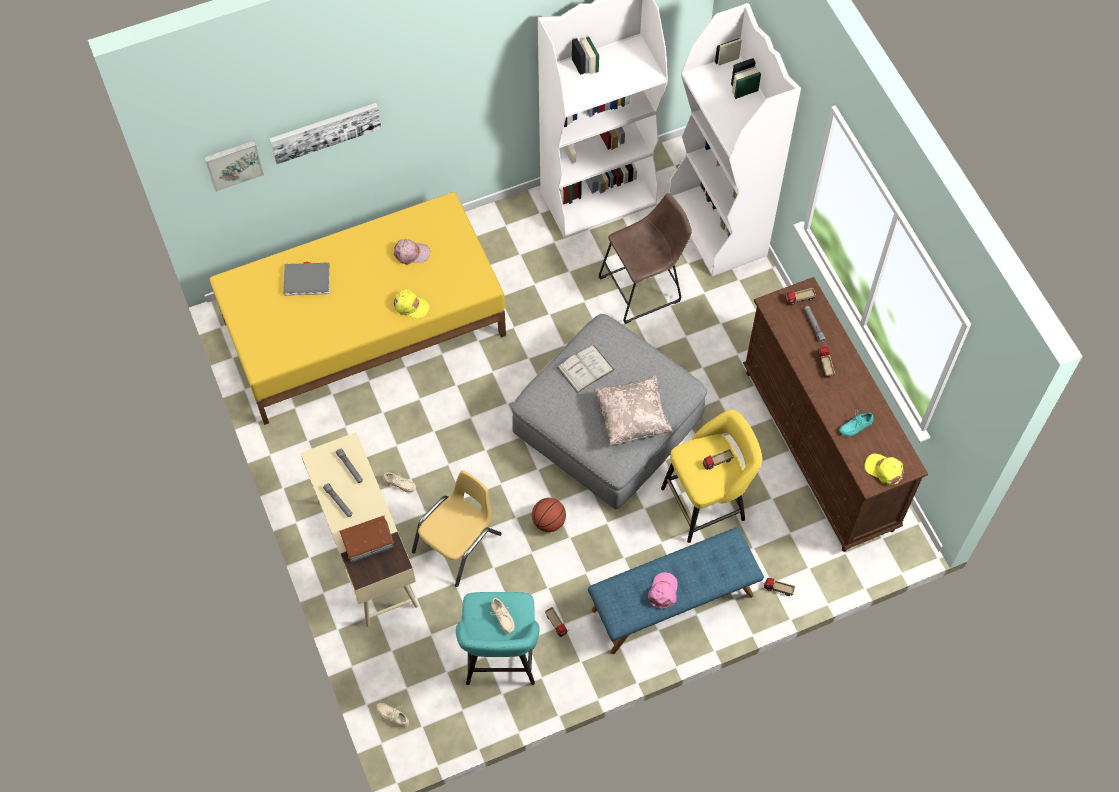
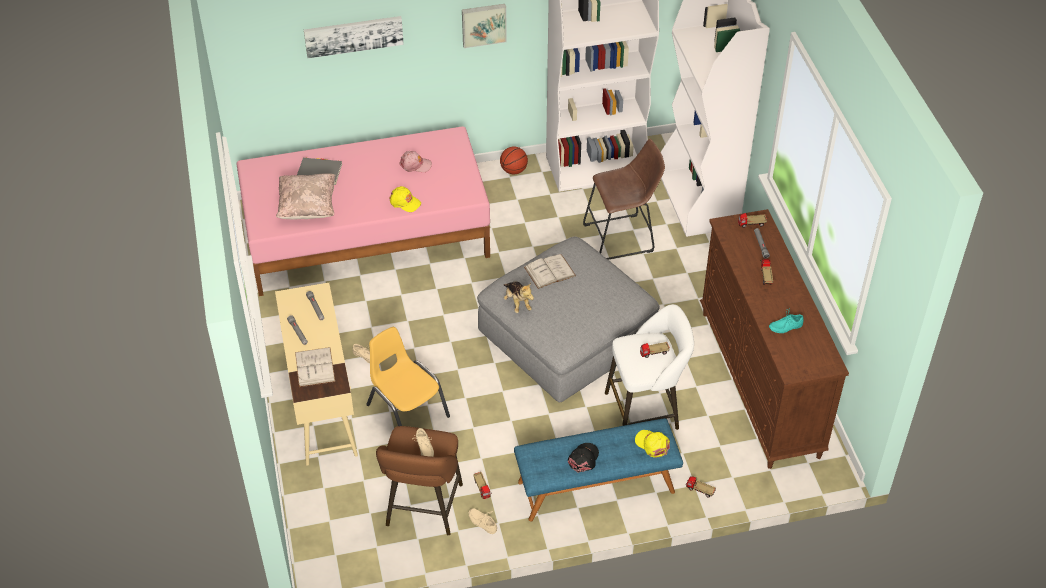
camera: 10 degrees right, 15 degrees down
picture [204,140,264,192] -> picture moved to [462,4,507,48]
yellow bed [210,192,506,425] -> pink bed [237,126,490,296]
toy house [339,516,394,563] -> white book [295,347,335,387]
beige shoe [376,703,409,728] -> beige shoe moved to [469,508,497,534]
yellow chair [412,470,502,587] -> yellow chair turned 90 degrees counterclockwise [366,327,450,426]
turquoise stool [456,592,540,685] -> brown stool [376,426,463,535]
basketball [532,498,566,532] -> basketball moved to [500,147,528,174]
beige pillow [594,376,673,445] -> beige pillow moved to [276,173,335,219]
pink cap [648,572,678,610] -> black cap [568,443,599,473]
yellow stool [661,410,762,543] -> white stool [605,304,694,430]
yellow cap [864,454,904,485] -> yellow cap moved to [635,430,670,458]
none -> plush toy [504,281,534,313]

